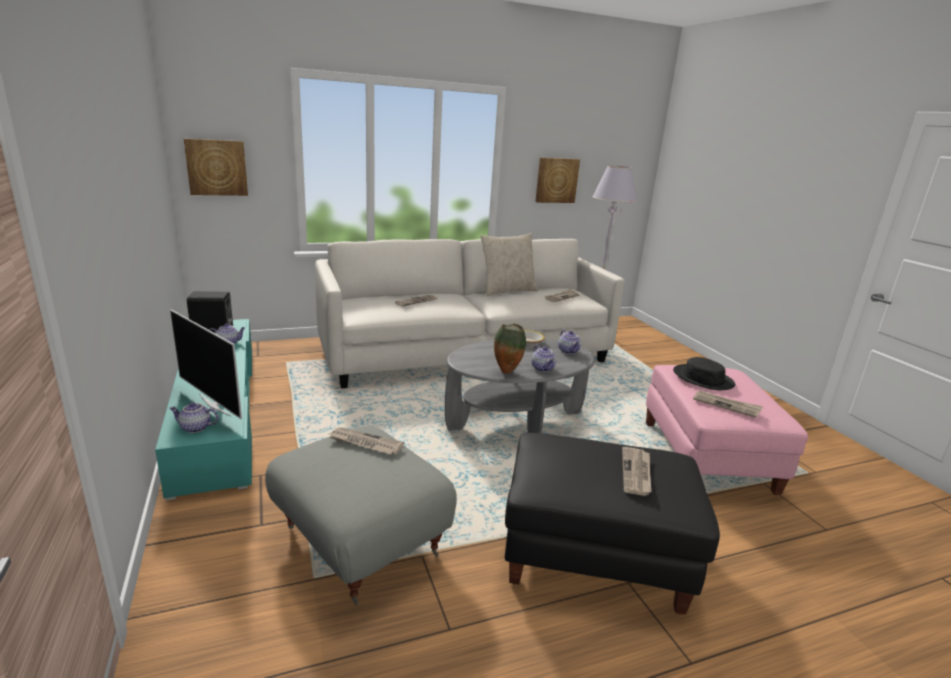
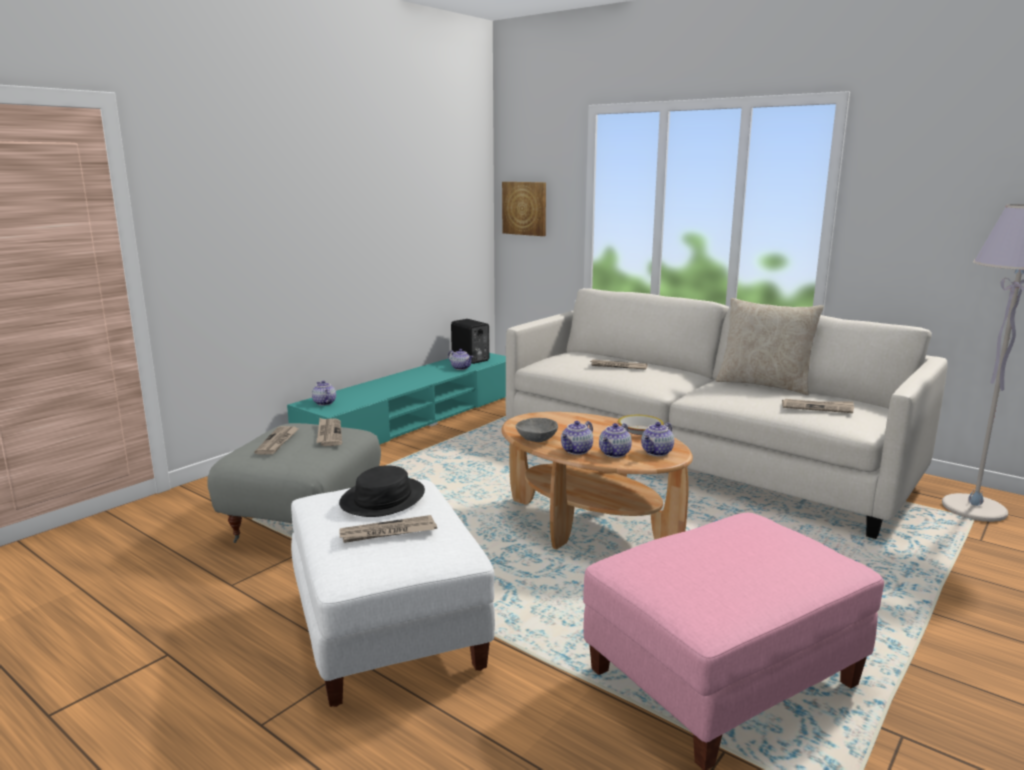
camera: 60 degrees right, 5 degrees down
television [170,309,242,419] -> none
grey coffee table [445,339,595,433] -> brown coffee table [501,412,693,550]
vase [494,323,526,374] -> grey bowl [516,418,558,442]
black ottoman [505,433,720,615] -> white ottoman [291,480,495,707]
picture [535,158,580,203] -> none
black hat [673,357,735,390] -> black hat moved to [339,465,425,517]
newspaper [693,391,763,418] -> newspaper moved to [254,426,299,454]
none -> teapot [599,423,632,458]

